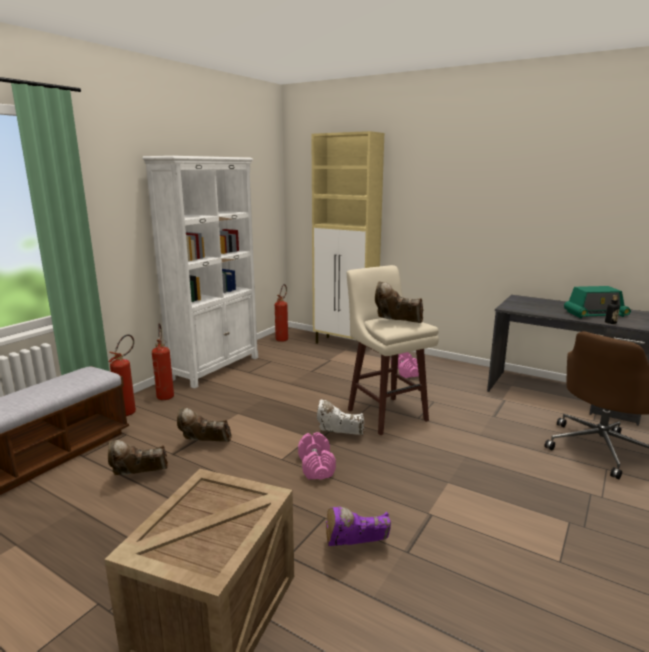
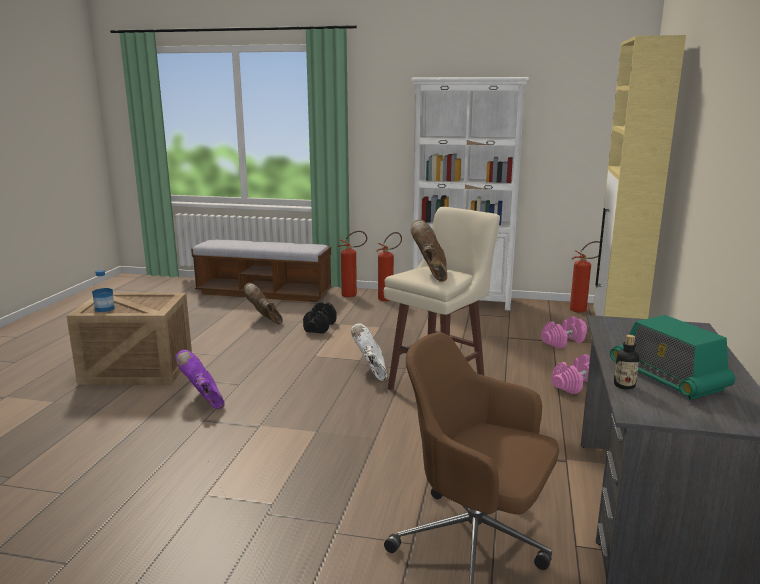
camera: 70 degrees right, 0 degrees up
brown boot [177,408,232,442] -> black dumbbell [303,301,337,334]
pink dumbbell [298,432,336,480] -> pink dumbbell moved to [541,316,587,348]
none -> bottle [92,270,115,312]

